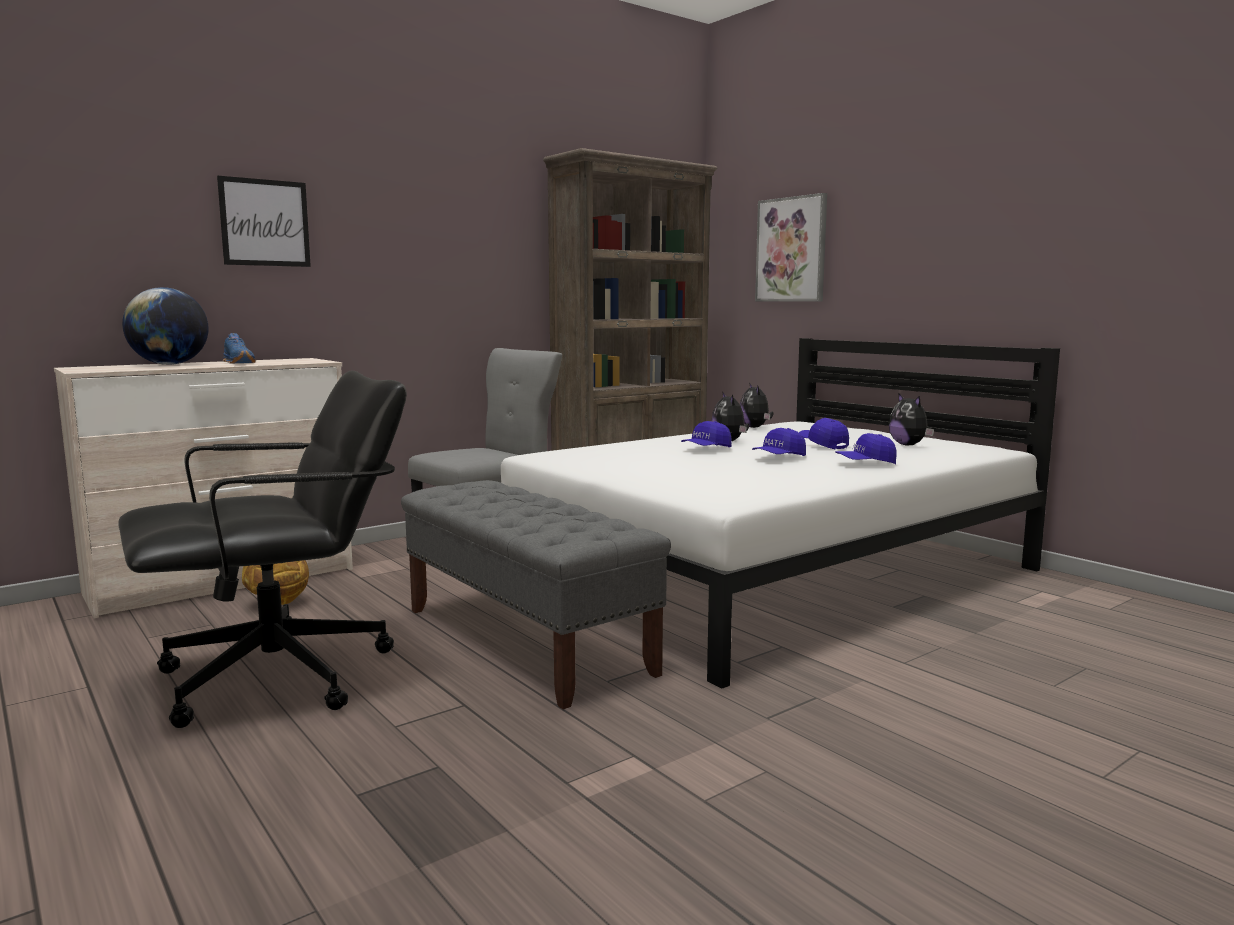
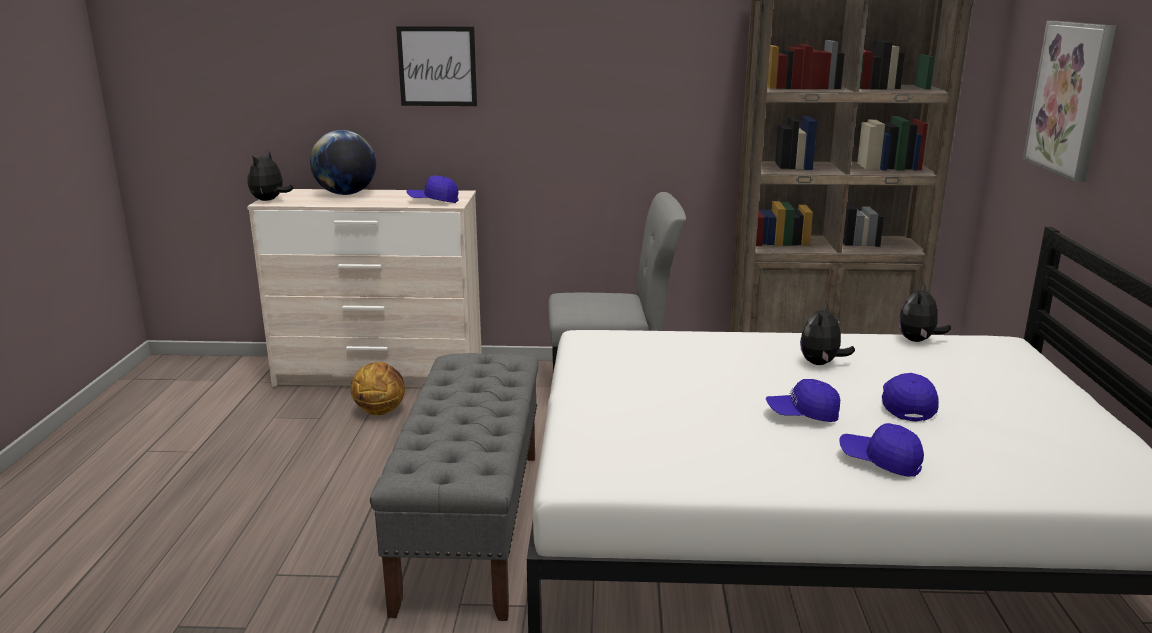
camera: 40 degrees right, 10 degrees up
black office chair [118,371,407,728] -> none
blue shoe [223,333,256,364] -> none
blue cap [681,421,731,447] -> blue cap moved to [407,175,459,203]
plush toy [889,393,934,446] -> plush toy moved to [248,151,294,201]

